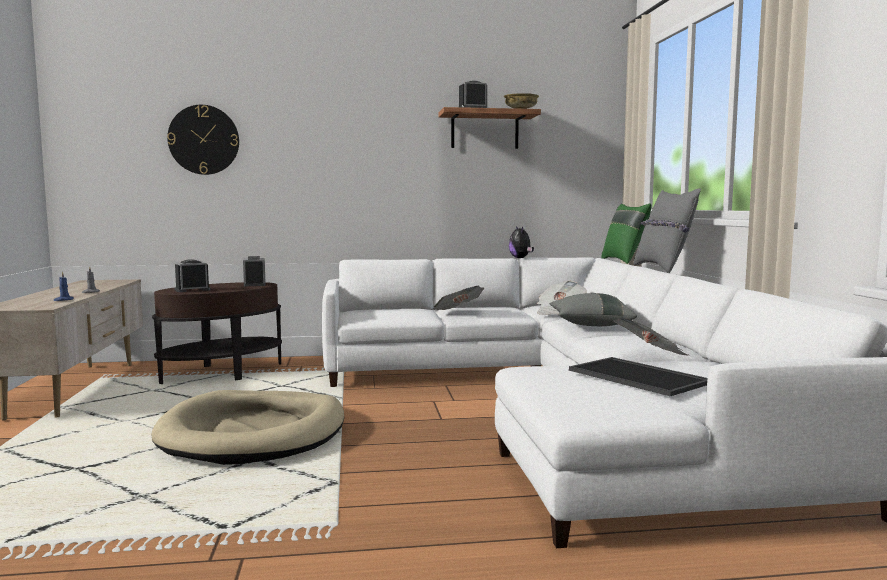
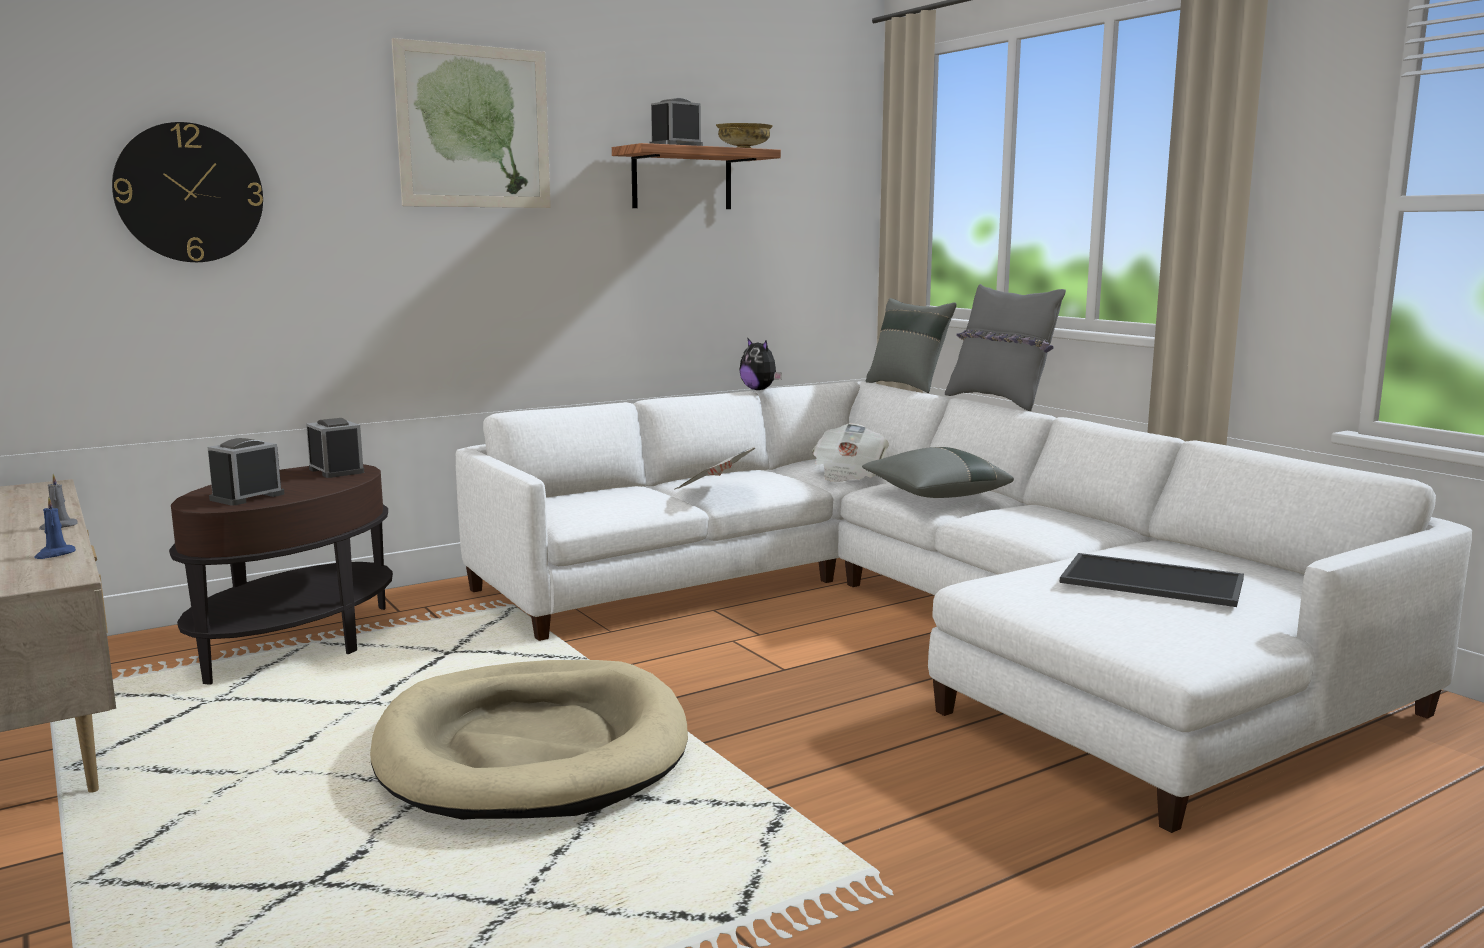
camera: 25 degrees left, 5 degrees up
green pillow [601,204,652,264] -> grey pillow [866,298,957,393]
newspaper [613,318,688,355] -> none
none -> picture [392,38,551,208]

